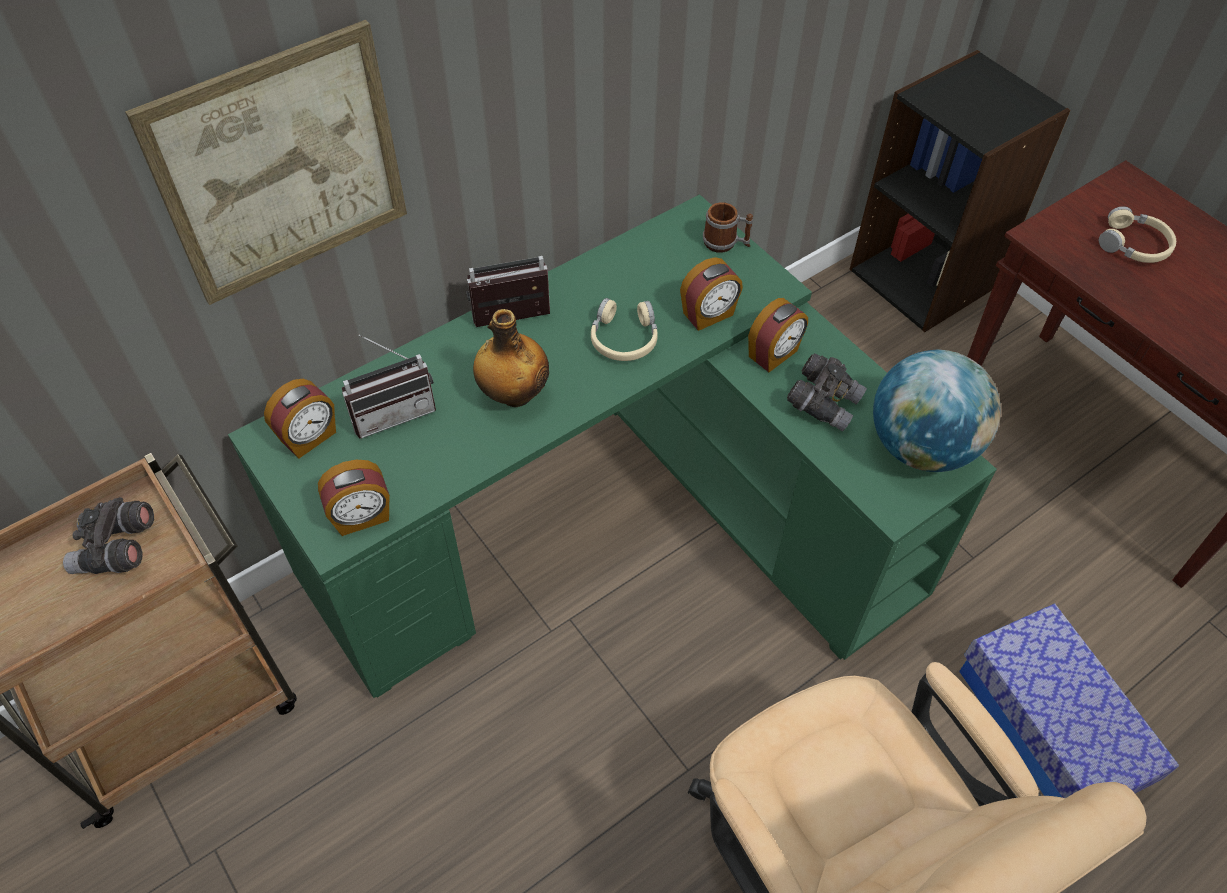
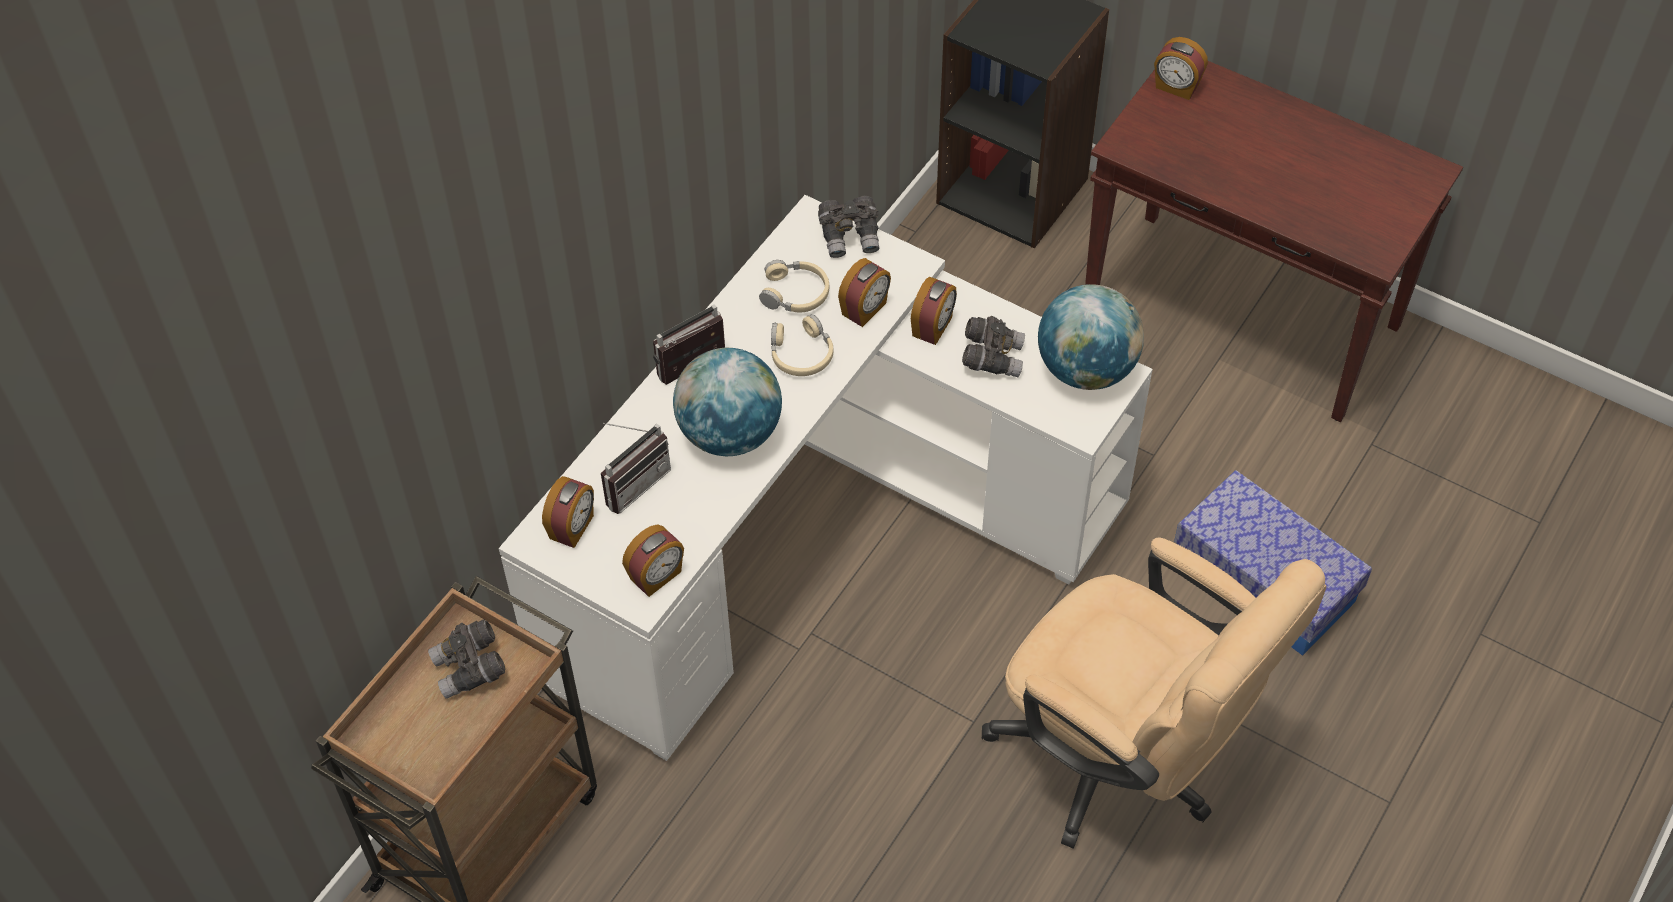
camera: 20 degrees left, 0 degrees up
picture [125,20,407,305] -> none
green desk [228,194,997,698] -> white desk [499,195,1153,761]
bottle [473,309,549,407] -> globe [673,348,782,456]
mug [703,202,753,253] -> grey binoculars [818,196,879,258]
beige headphones [1099,206,1176,263] -> beige headphones moved to [759,260,829,312]
none -> alarm clock [1154,37,1208,100]

